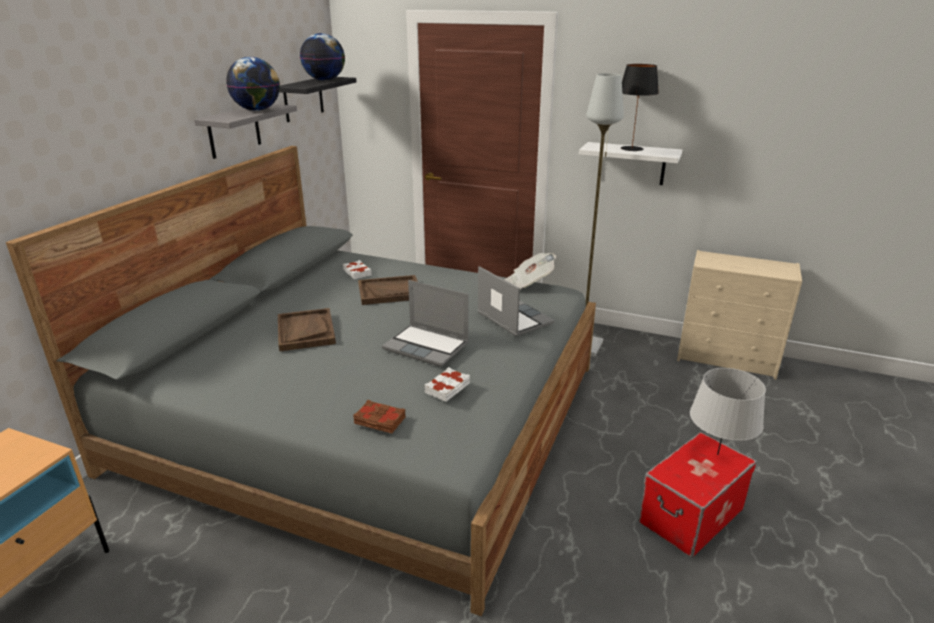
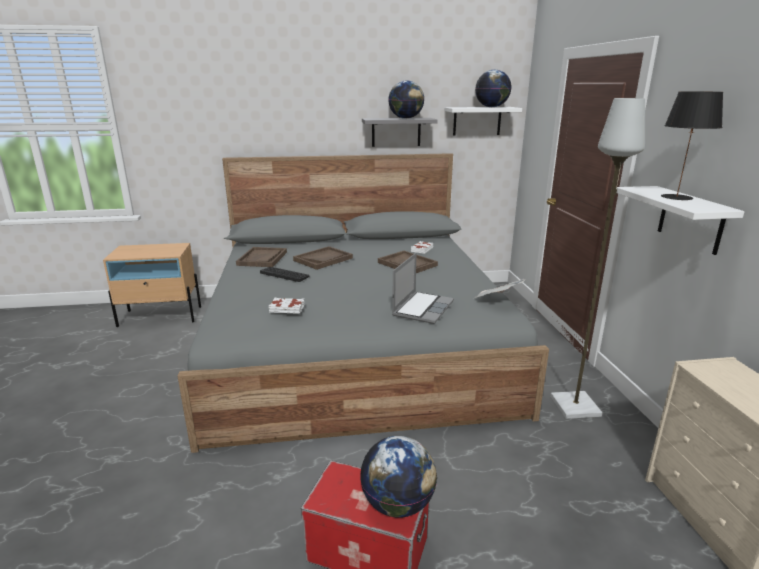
camera: 60 degrees right, 5 degrees down
black shelf [279,77,356,122] -> white shelf [444,107,522,136]
brown book [353,400,405,433] -> none
laptop [382,280,469,367] -> none
grey table lamp [690,368,766,455] -> globe [360,436,437,518]
none -> brown tray [236,247,287,267]
none -> keyboard [260,267,310,282]

